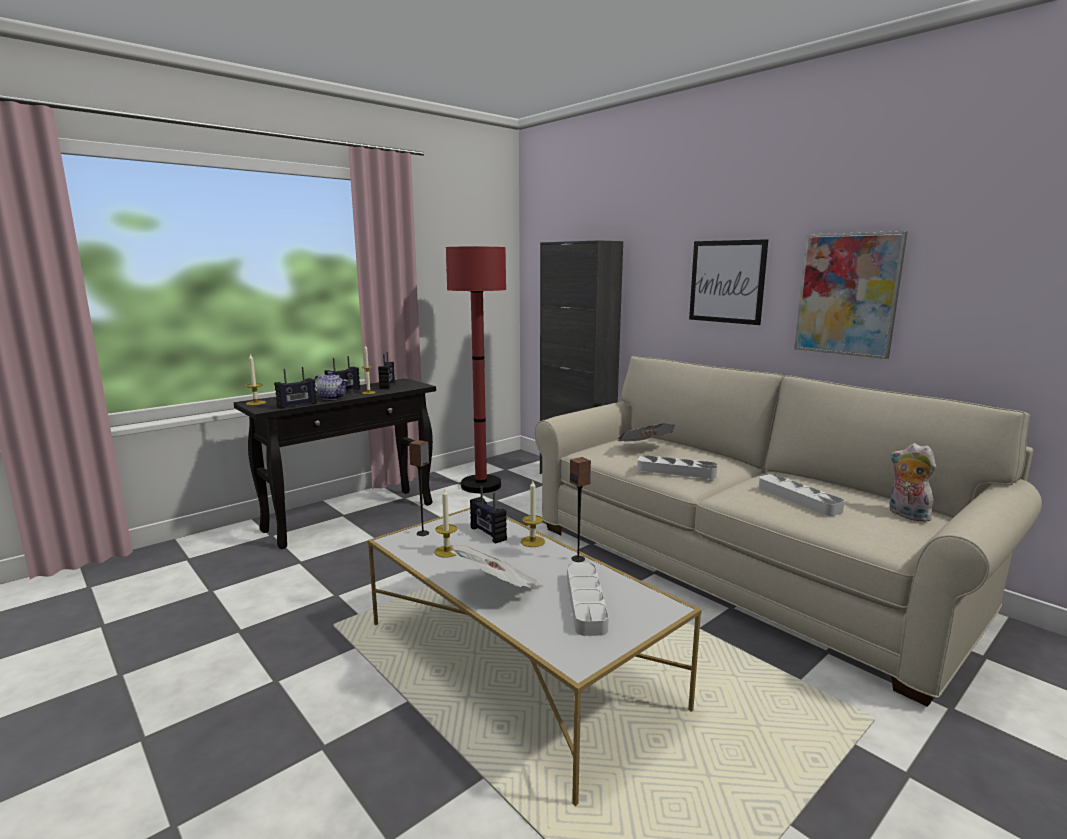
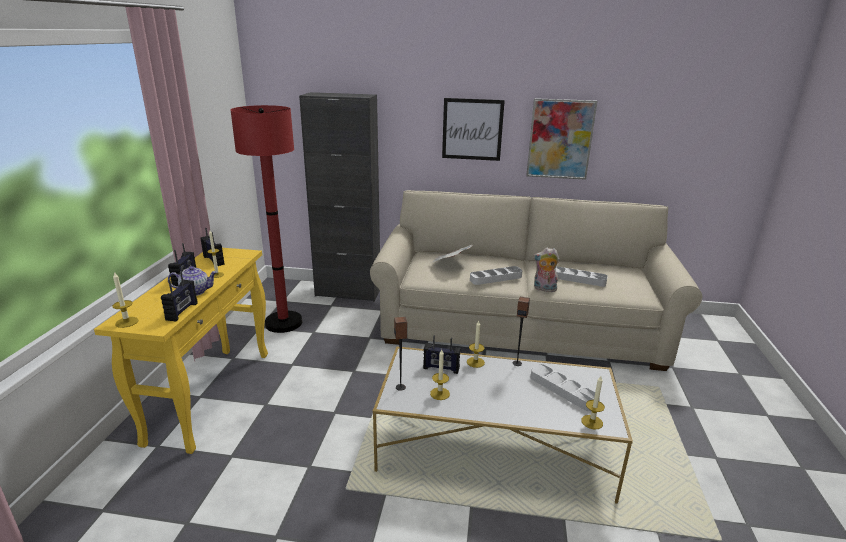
camera: 40 degrees left, 10 degrees up
black console table [233,378,436,549] -> yellow console table [94,248,268,454]
newspaper [450,545,544,588] -> none
plush toy [890,443,937,522] -> plush toy moved to [533,248,559,292]
none -> candle [581,376,605,430]

